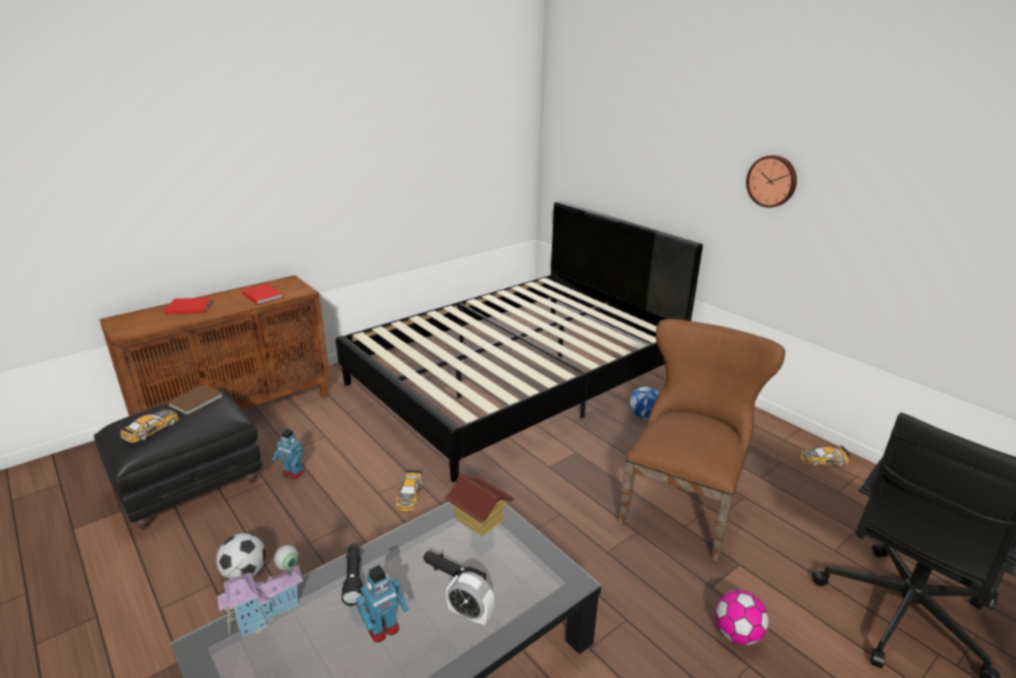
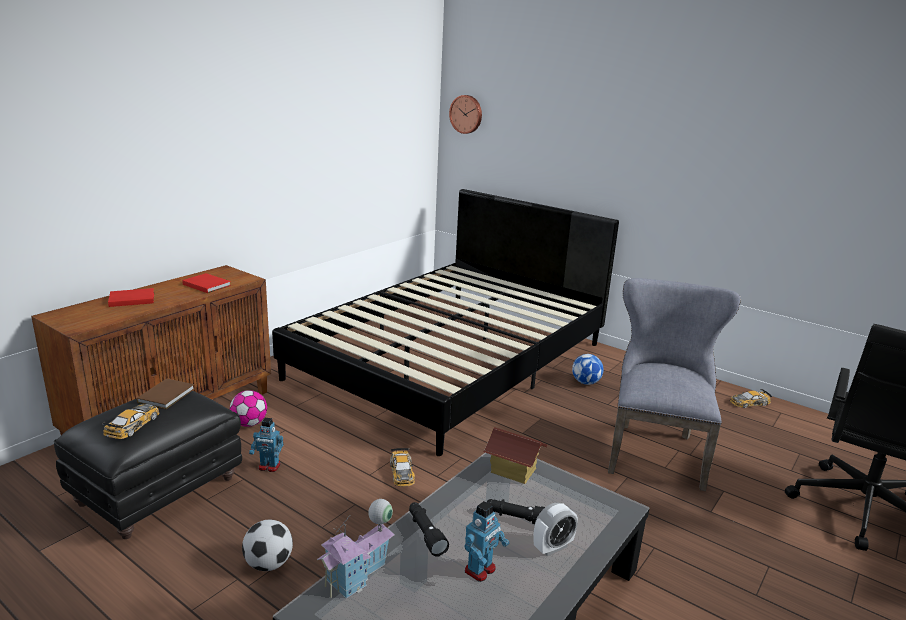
camera: 15 degrees left, 5 degrees down
alarm clock [446,572,495,626] -> alarm clock turned 45 degrees counterclockwise [533,503,578,556]
brown chair [618,319,785,562] -> grey chair [608,278,741,491]
football [715,590,769,645] -> football moved to [230,390,267,427]
wall clock [746,155,797,208] -> wall clock moved to [449,95,482,134]

